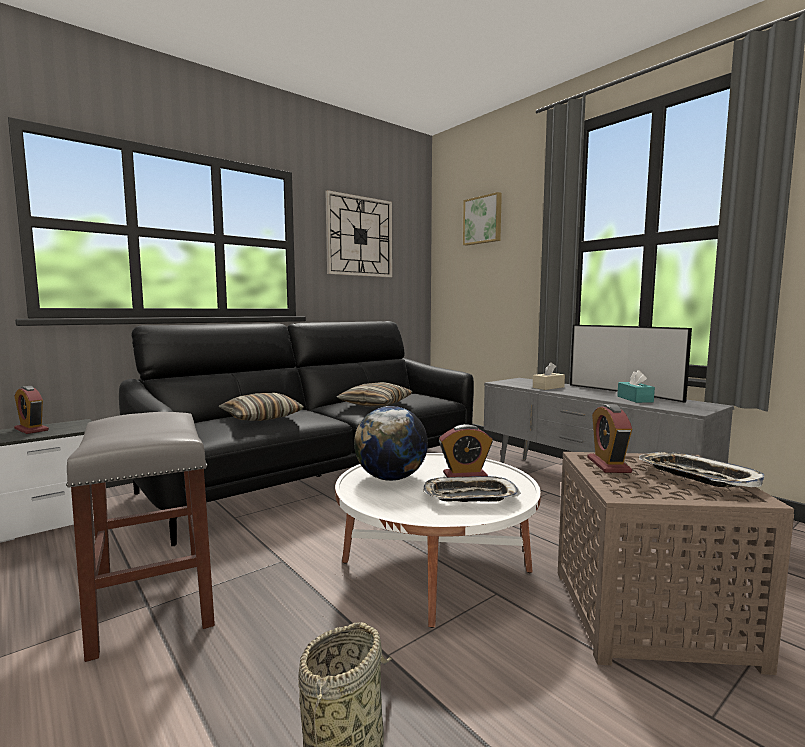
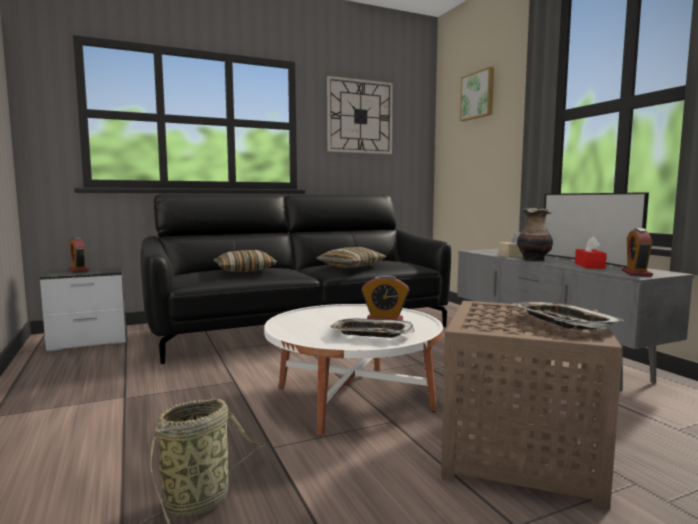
camera: 15 degrees right, 0 degrees up
grey stool [66,412,215,662] -> none
globe [354,406,428,481] -> none
alarm clock [587,404,632,473] -> alarm clock moved to [621,228,653,277]
turquoise tissue box [617,370,655,403] -> red tissue box [575,236,607,269]
none -> vase [517,208,553,261]

